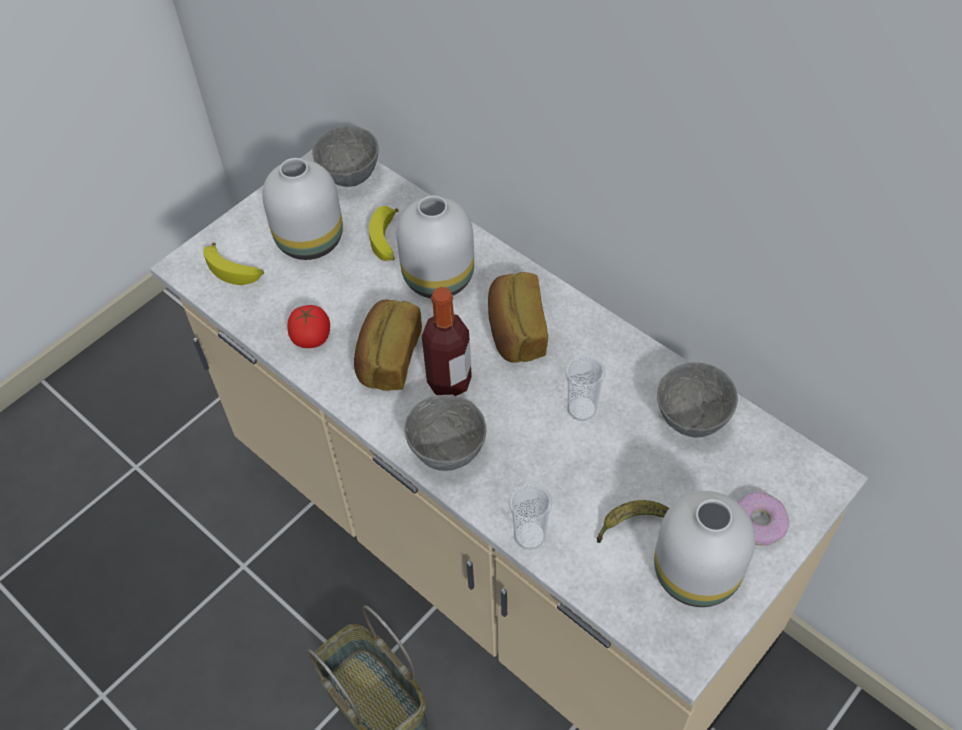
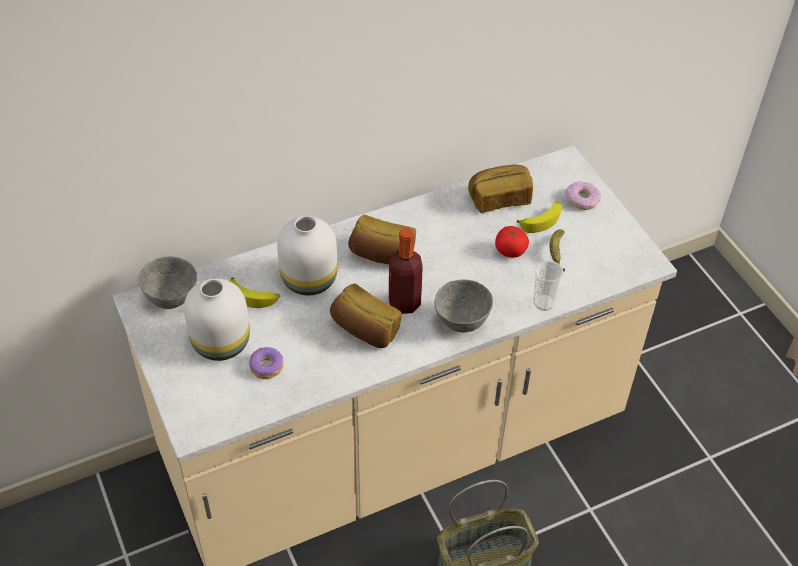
camera: 70 degrees left, 5 degrees down
banana [203,243,264,285] -> banana moved to [517,201,562,233]
tomato [288,305,330,348] -> tomato moved to [495,226,529,258]
cup [565,355,605,421] -> none
white vase [654,491,755,607] -> none
grey bowl [657,362,738,438] -> bread [468,165,533,213]
none -> donut [249,347,283,379]

